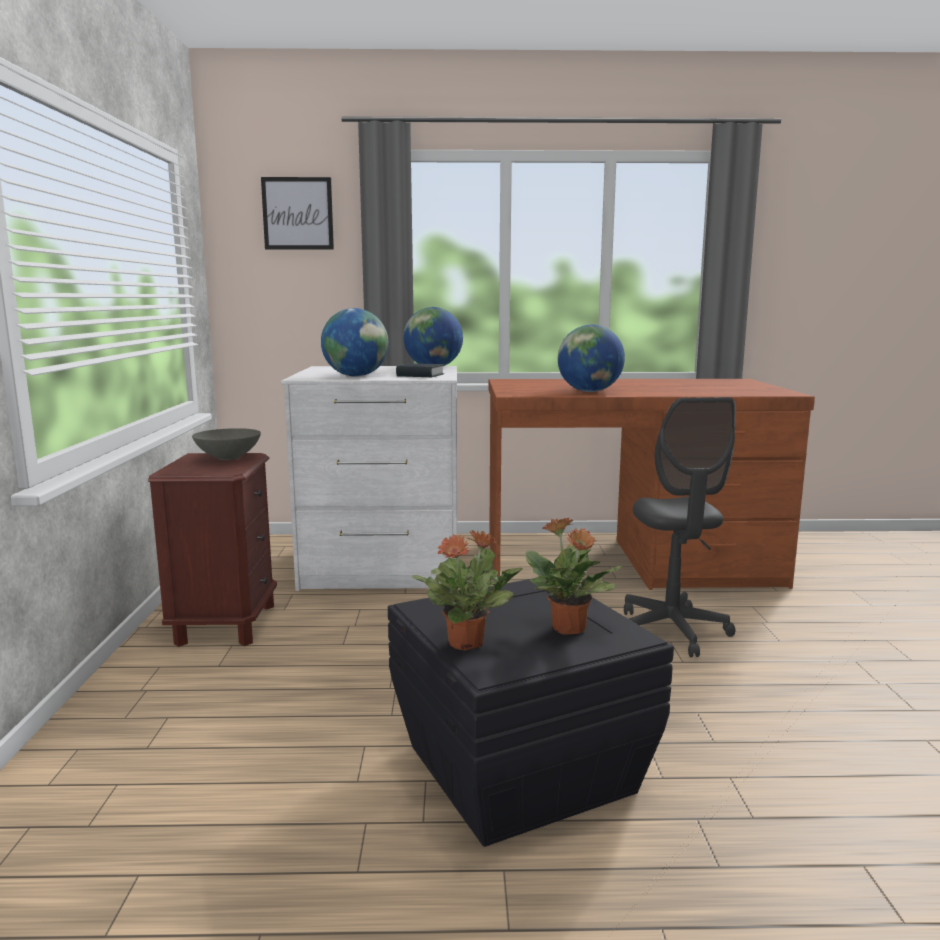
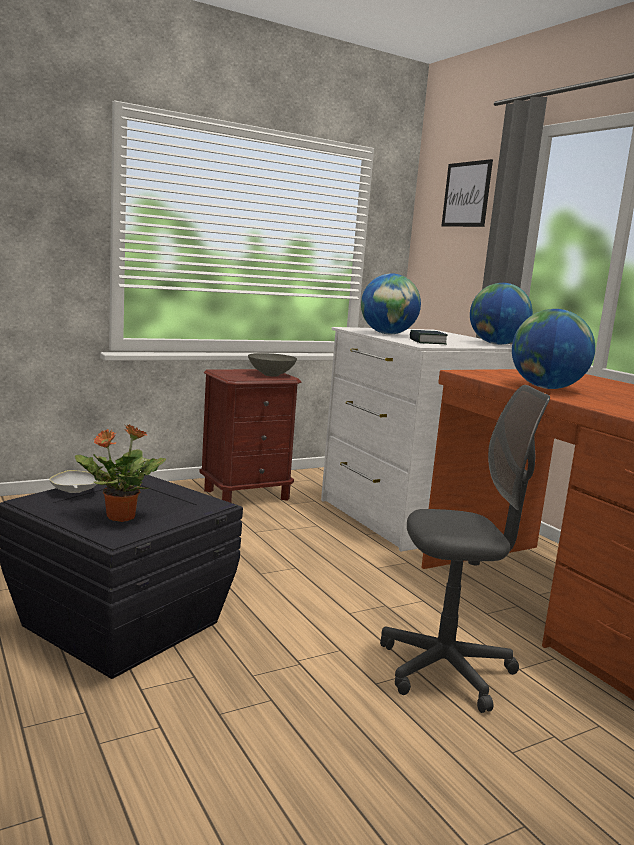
camera: 60 degrees right, 0 degrees up
potted plant [412,530,523,651] -> white bowl [49,470,99,493]
grey office chair [624,397,736,657] -> grey office chair turned 150 degrees counterclockwise [380,385,550,713]

